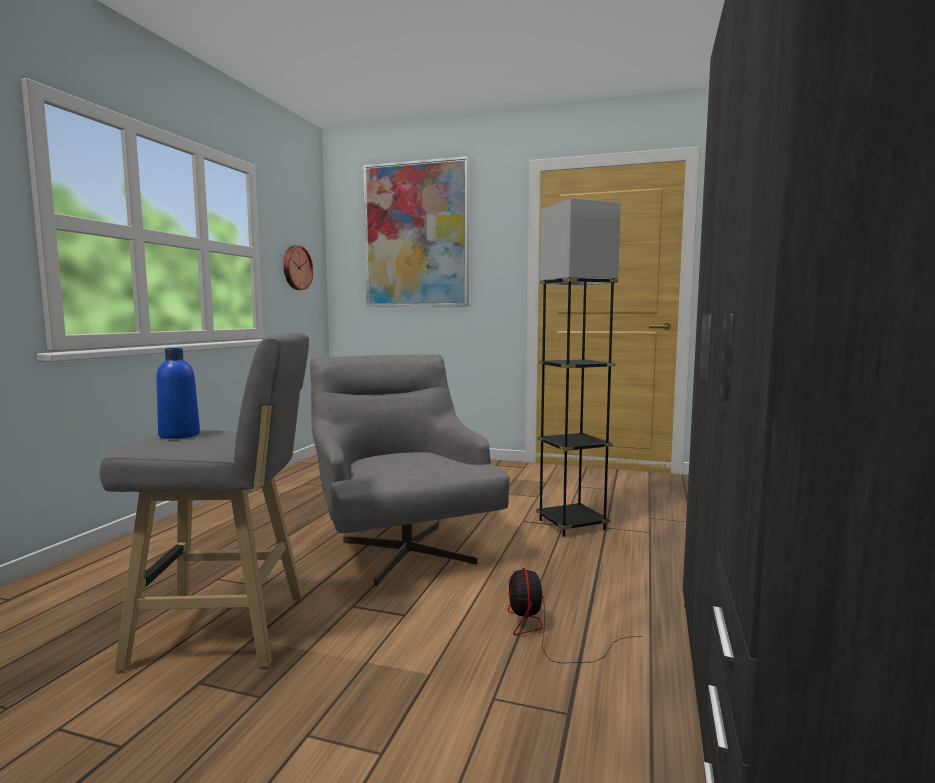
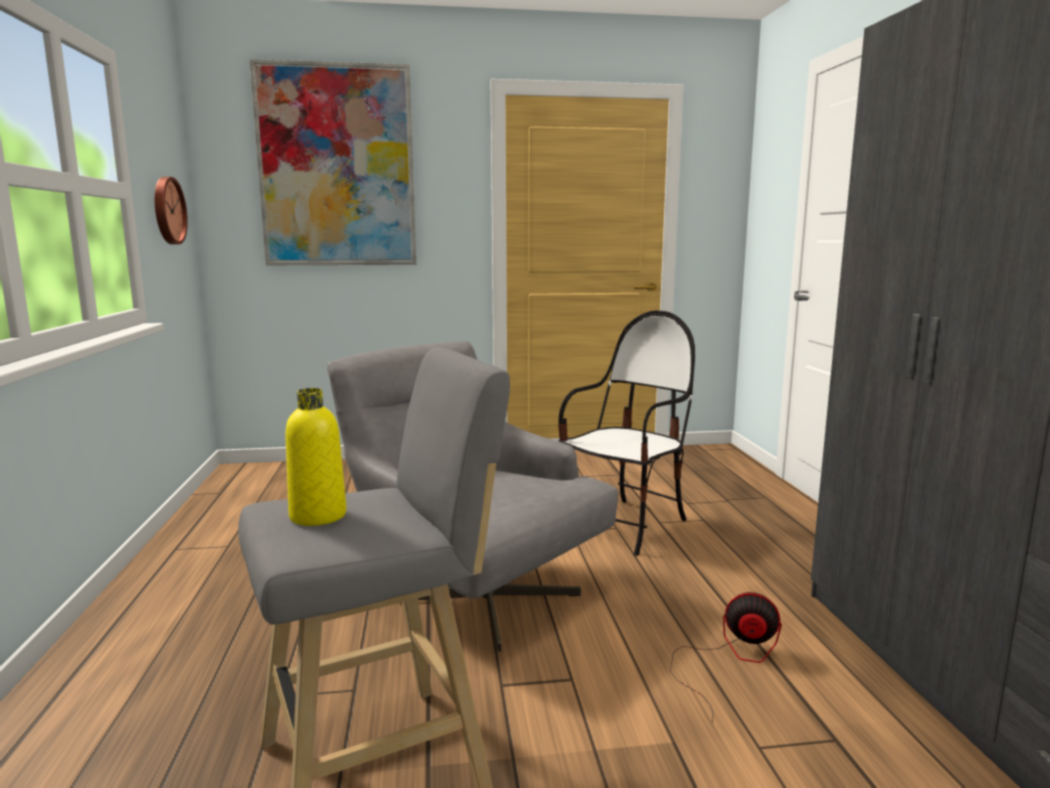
camera: 25 degrees left, 5 degrees up
blue bottle [156,348,200,439] -> yellow bottle [285,388,346,526]
fan [508,568,642,663] -> fan turned 135 degrees clockwise [670,592,782,723]
grey floor lamp [536,198,621,537] -> chair [558,310,695,556]

